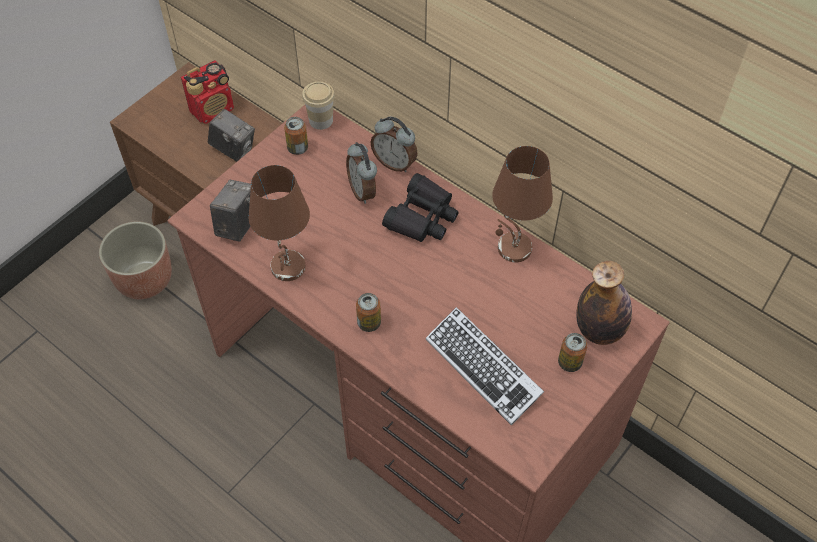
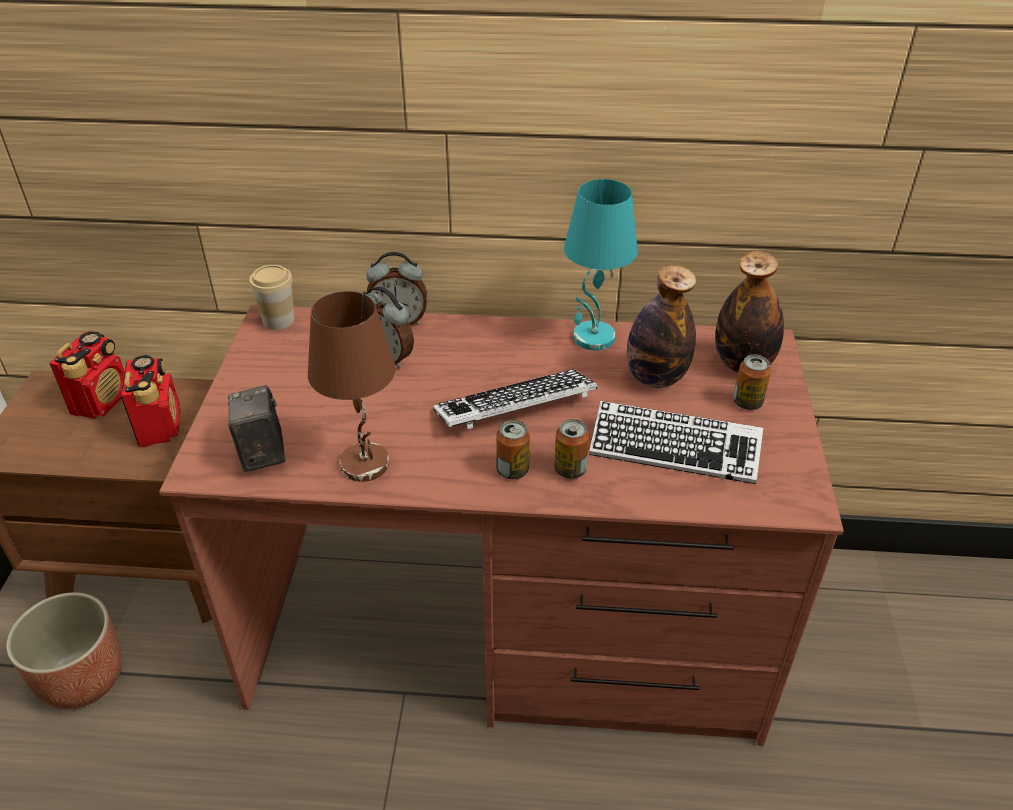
camera: 35 degrees left, 15 degrees down
camera [208,109,255,162] -> radio [121,355,180,447]
can [284,117,308,155] -> can moved to [554,419,590,479]
black binoculars [382,173,459,242] -> none
brown table lamp [492,146,553,262] -> turquoise table lamp [564,179,638,350]
none -> keyboard [433,369,598,429]
none -> bottle [627,265,696,388]

